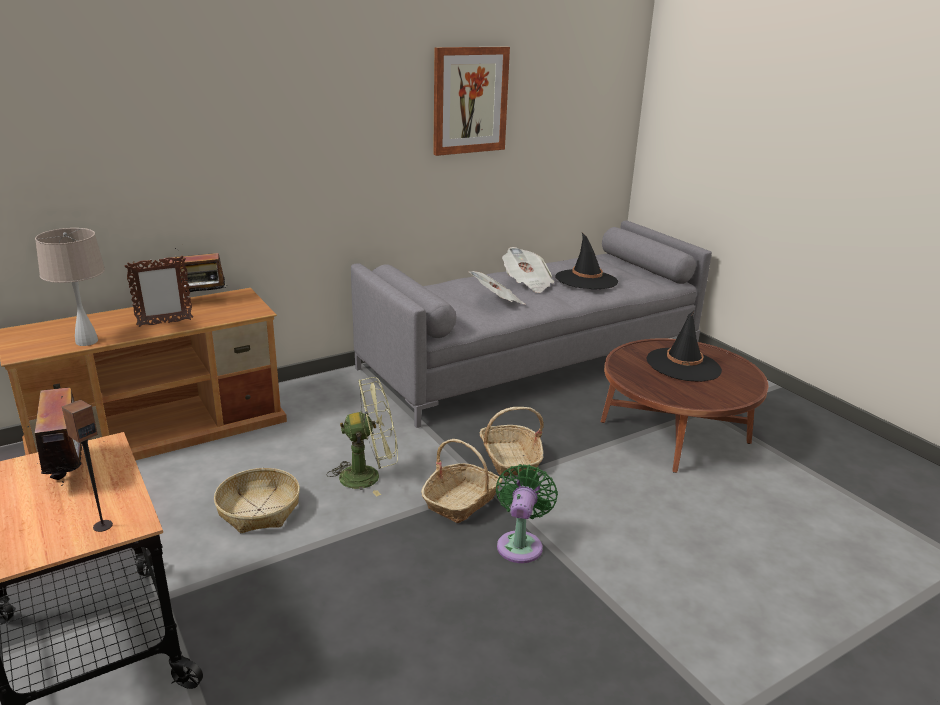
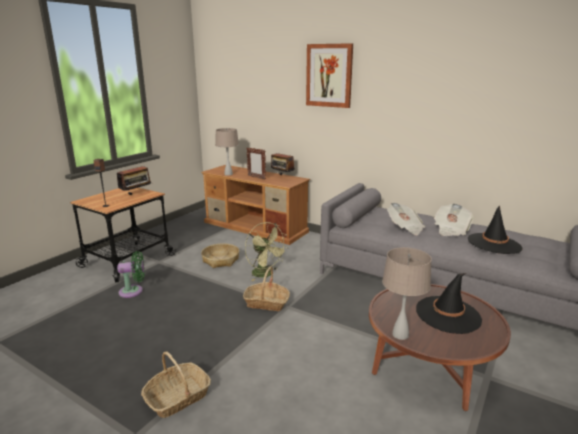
camera: 65 degrees right, 5 degrees down
picture [433,47,510,156] -> picture moved to [306,43,353,108]
basket [480,407,544,476] -> basket moved to [141,351,211,418]
green fan [496,464,558,563] -> green fan moved to [117,251,145,298]
none -> beige table lamp [382,247,432,340]

